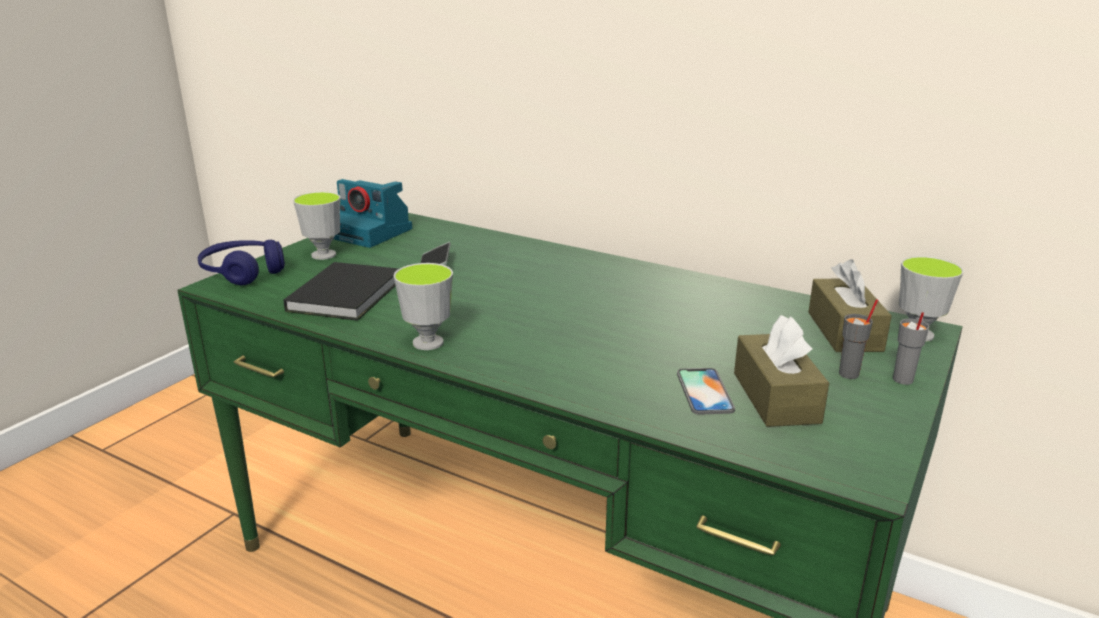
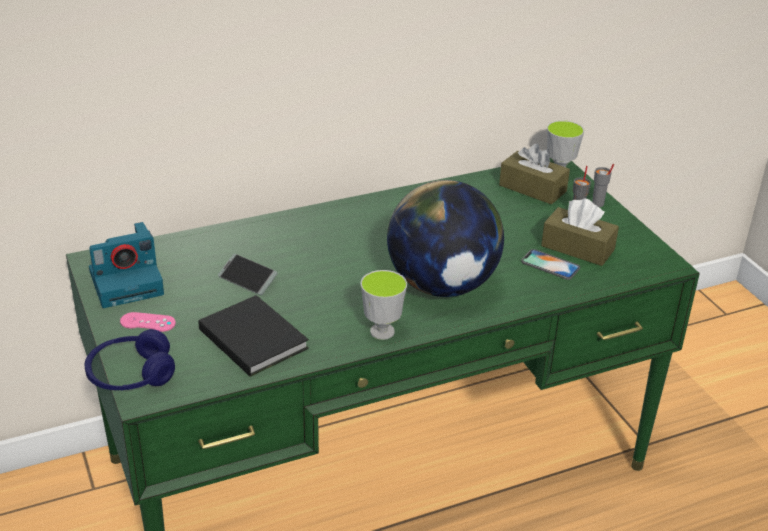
camera: 55 degrees left, 10 degrees up
cup [293,192,341,260] -> pink game controller [120,312,176,332]
none -> globe [387,180,504,297]

